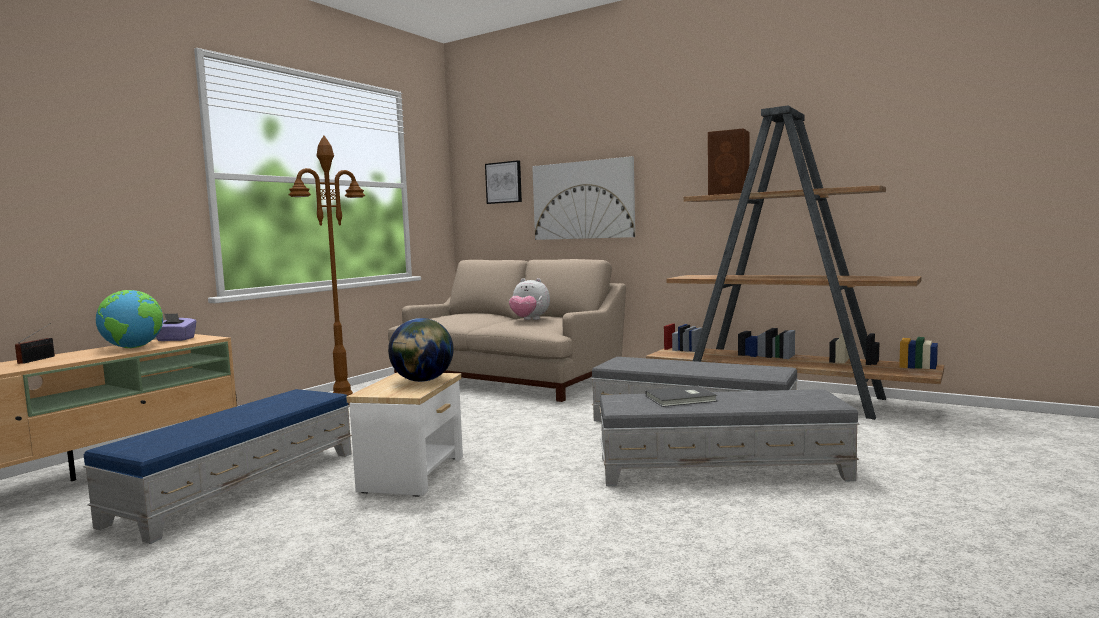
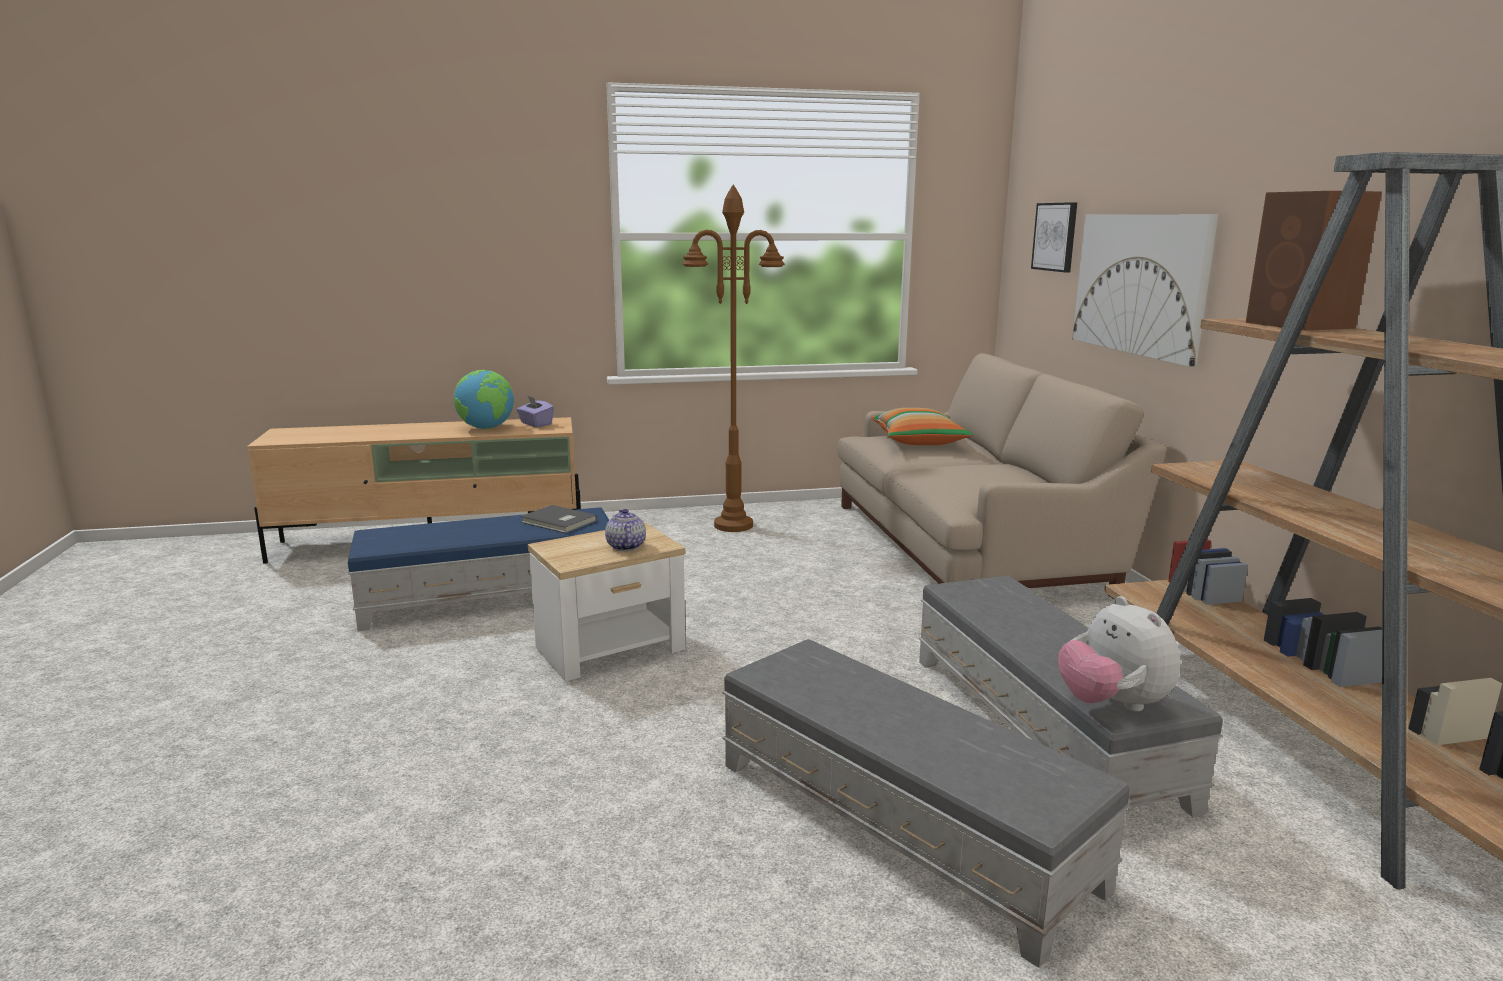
camera: 45 degrees right, 10 degrees up
radio [15,323,55,364] -> none
globe [388,318,453,382] -> teapot [605,509,646,551]
plush toy [509,278,550,320] -> plush toy moved to [1058,596,1180,712]
grey book [645,386,717,407] -> grey book moved to [520,505,597,533]
none -> pillow [872,408,974,445]

